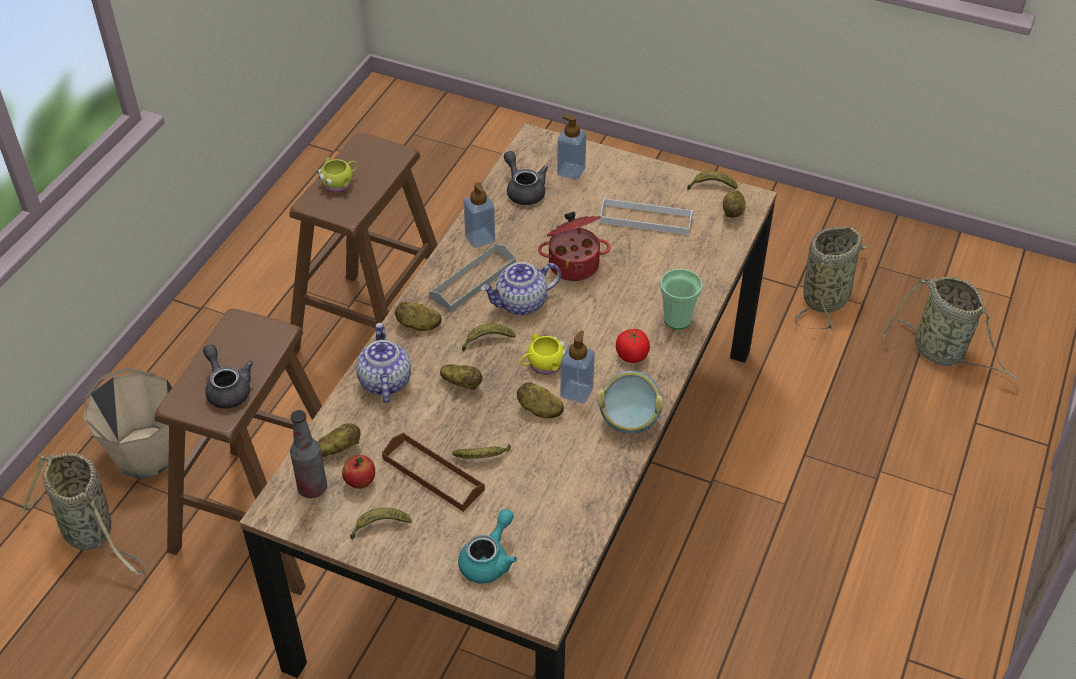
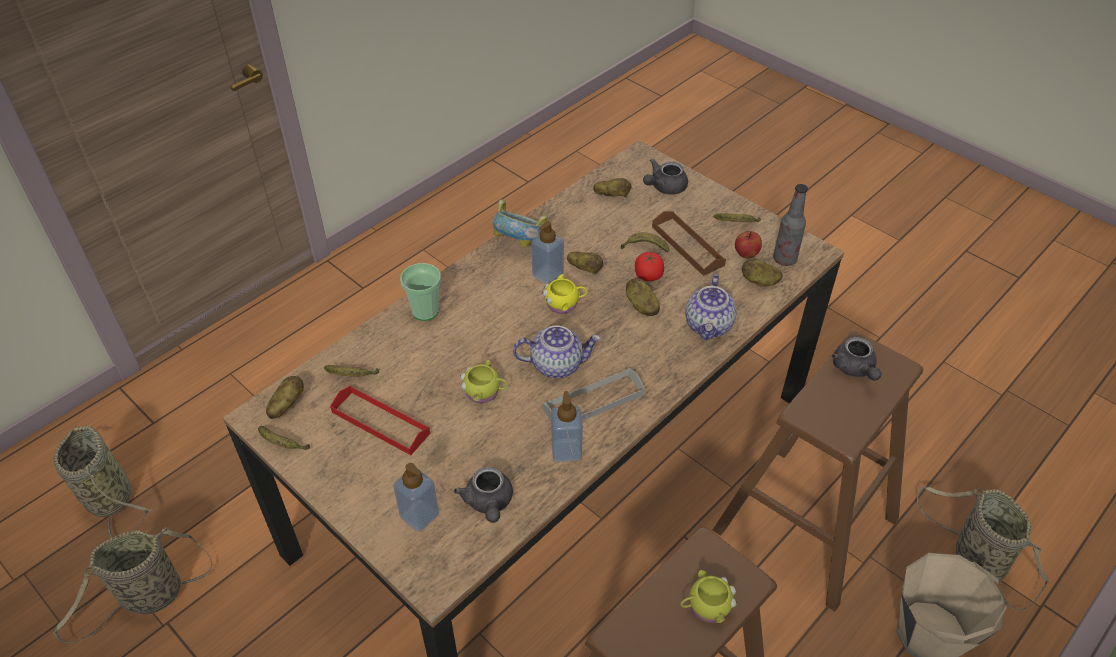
camera: 160 degrees left, 0 degrees up
potato [395,302,442,331] -> potato moved to [593,178,631,197]
turquoise teapot [458,509,517,584] -> grey teapot [643,159,688,195]
banana [462,324,516,351] -> banana moved to [324,365,379,376]
cooking pot [538,211,611,281] -> yellow mug [460,360,509,403]
white tray [600,198,693,235] -> red tray [330,386,430,455]
tomato [616,329,650,363] -> tomato moved to [635,252,664,281]

